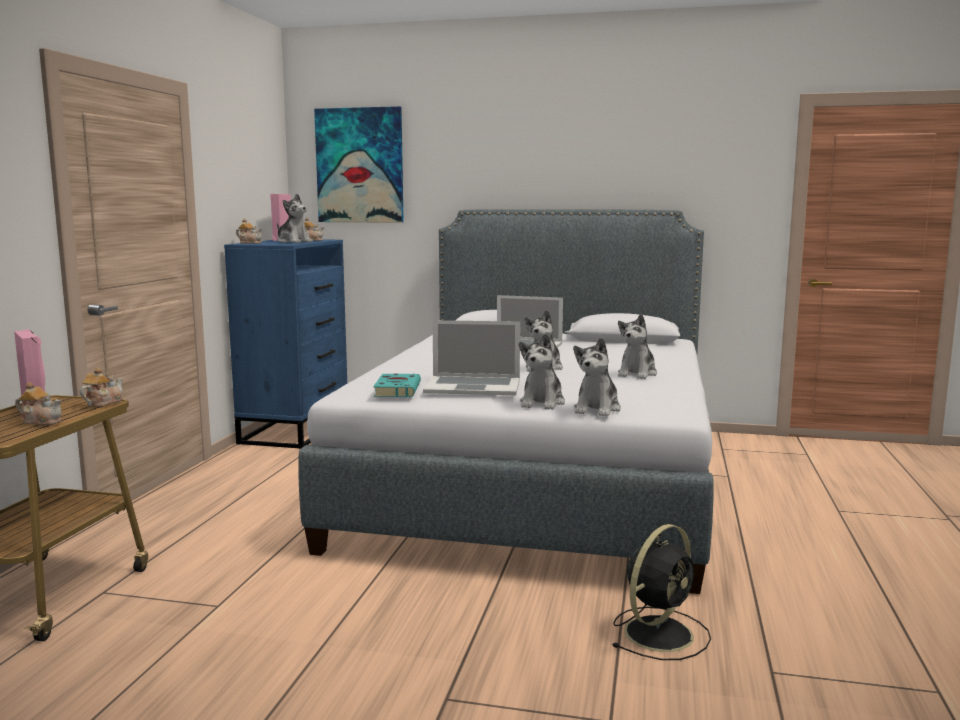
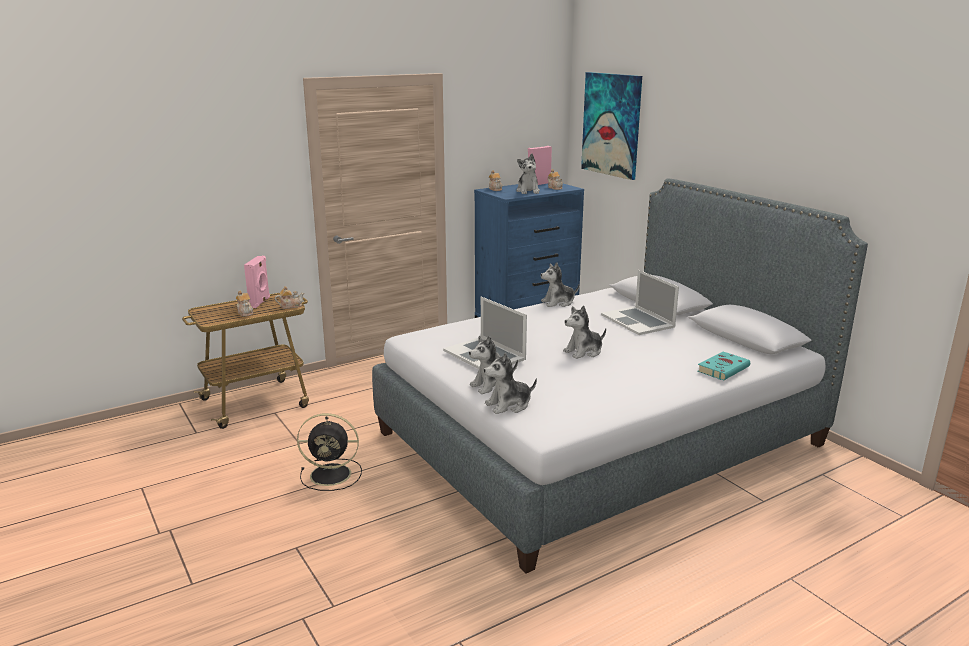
camera: 45 degrees right, 10 degrees up
turquoise book [373,374,421,397] -> turquoise book moved to [698,352,750,380]
black fan [611,524,711,660] -> black fan moved to [297,413,362,491]
plush toy [618,314,657,379] -> plush toy moved to [541,262,579,307]

